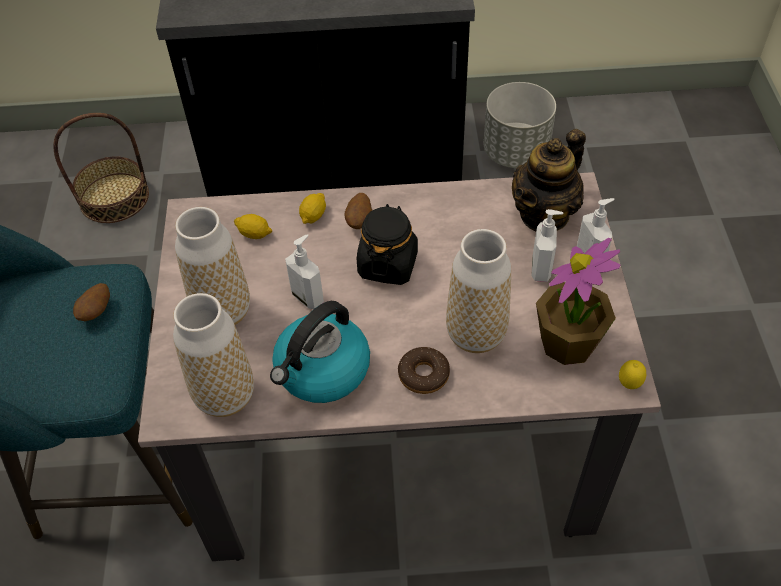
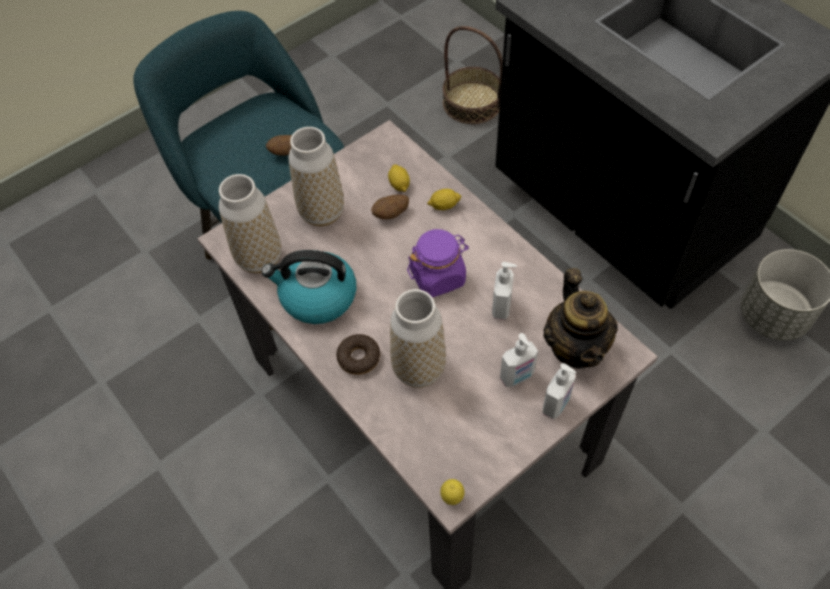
camera: 55 degrees right, 5 degrees up
soap dispenser [285,234,324,309] -> soap dispenser moved to [492,262,517,320]
potato [344,193,372,229] -> potato moved to [371,195,409,219]
black jar [357,204,418,285] -> purple jar [407,229,469,298]
teapot [512,129,586,231] -> teapot turned 105 degrees counterclockwise [543,268,618,369]
potted plant [536,238,621,365] -> none

